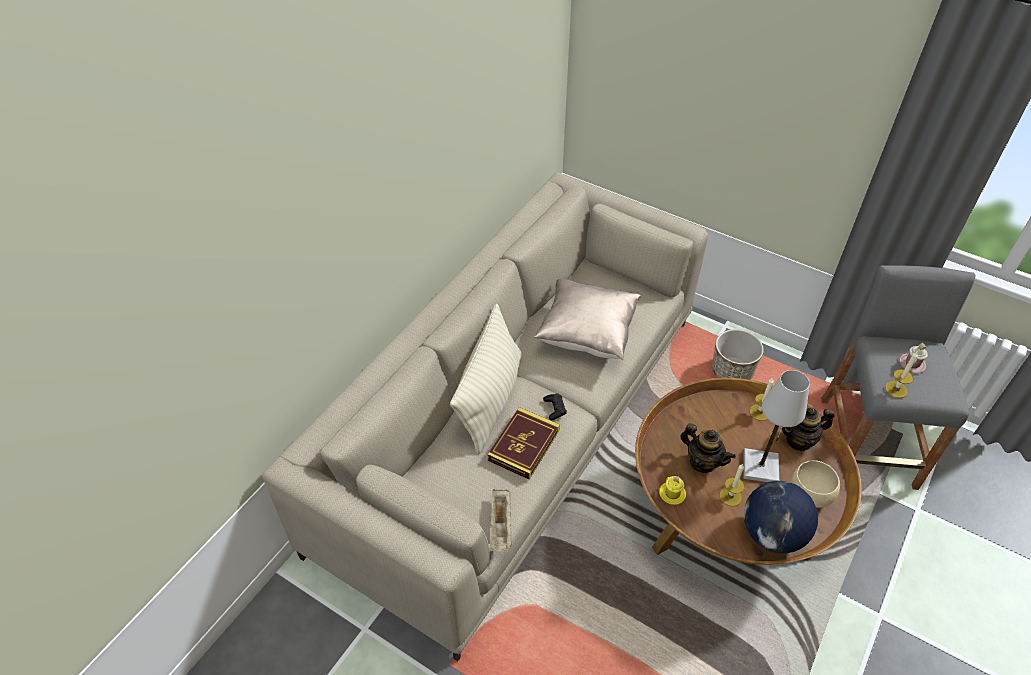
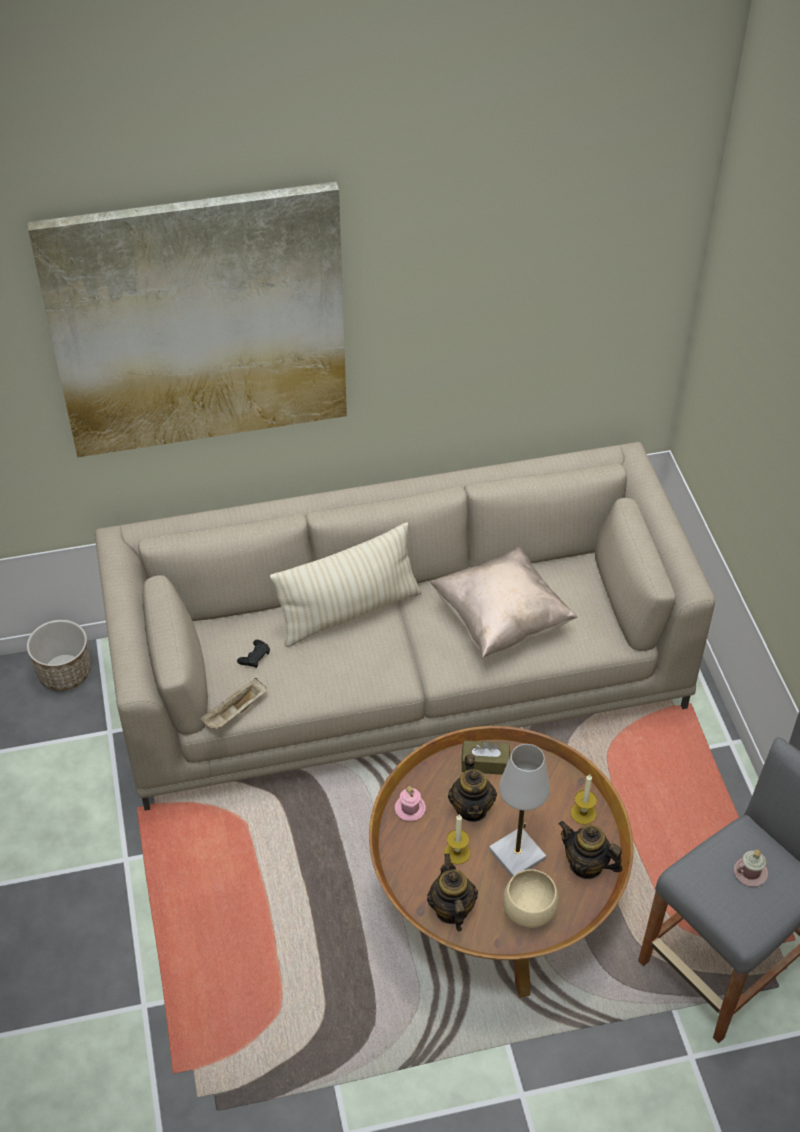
camera: 45 degrees right, 0 degrees up
book [488,407,560,480] -> none
black game controller [543,394,567,420] -> black game controller moved to [237,640,270,668]
yellow mug [659,476,686,505] -> pink mug [395,786,426,821]
planter [712,329,764,380] -> planter moved to [27,620,90,691]
globe [744,481,818,553] -> teapot [427,853,478,932]
candle [885,352,918,398] -> none
none -> picture [27,182,347,457]
none -> brown tissue box [461,741,510,775]

